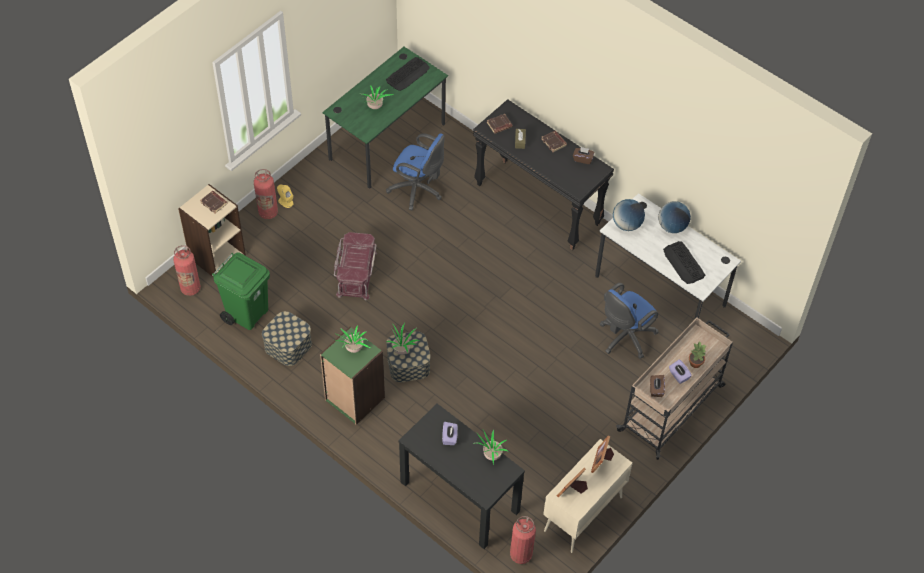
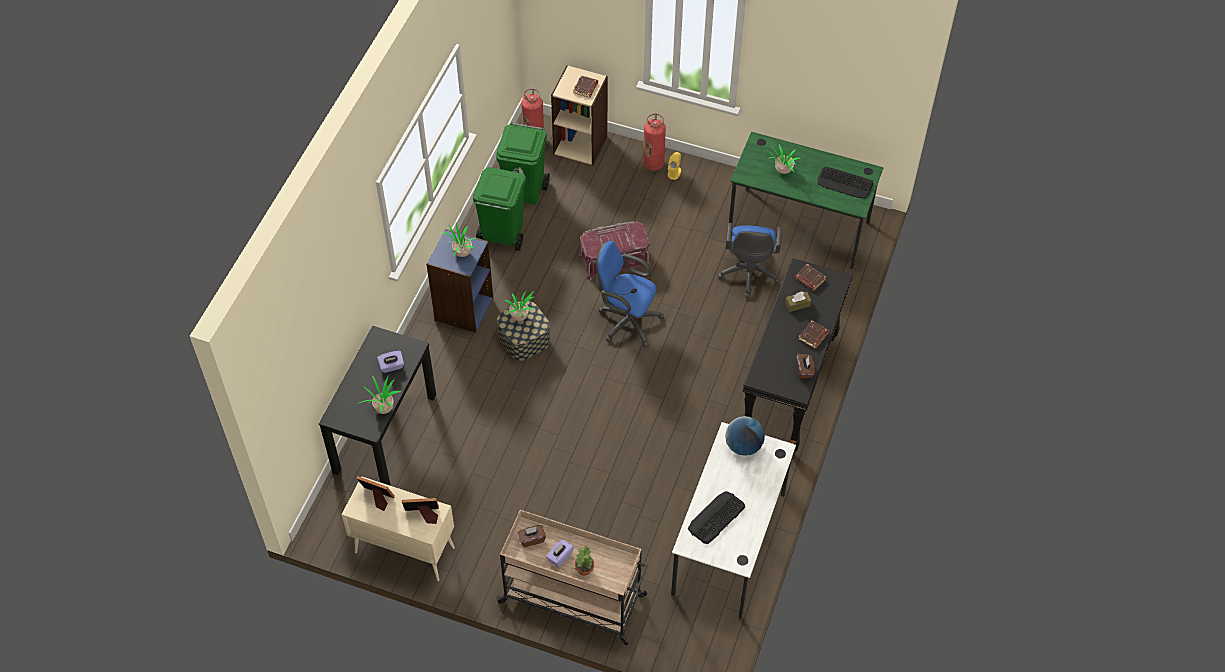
camera: 70 degrees right, 0 degrees up
storage box [262,311,312,366] -> green trash can [473,167,526,251]
green bookcase [320,327,385,425] -> blue bookcase [426,229,493,333]
fire extinguisher [510,516,536,564] -> none
blue office chair [600,283,659,359] -> blue office chair moved to [596,241,664,347]
globe [658,201,691,233] -> none

